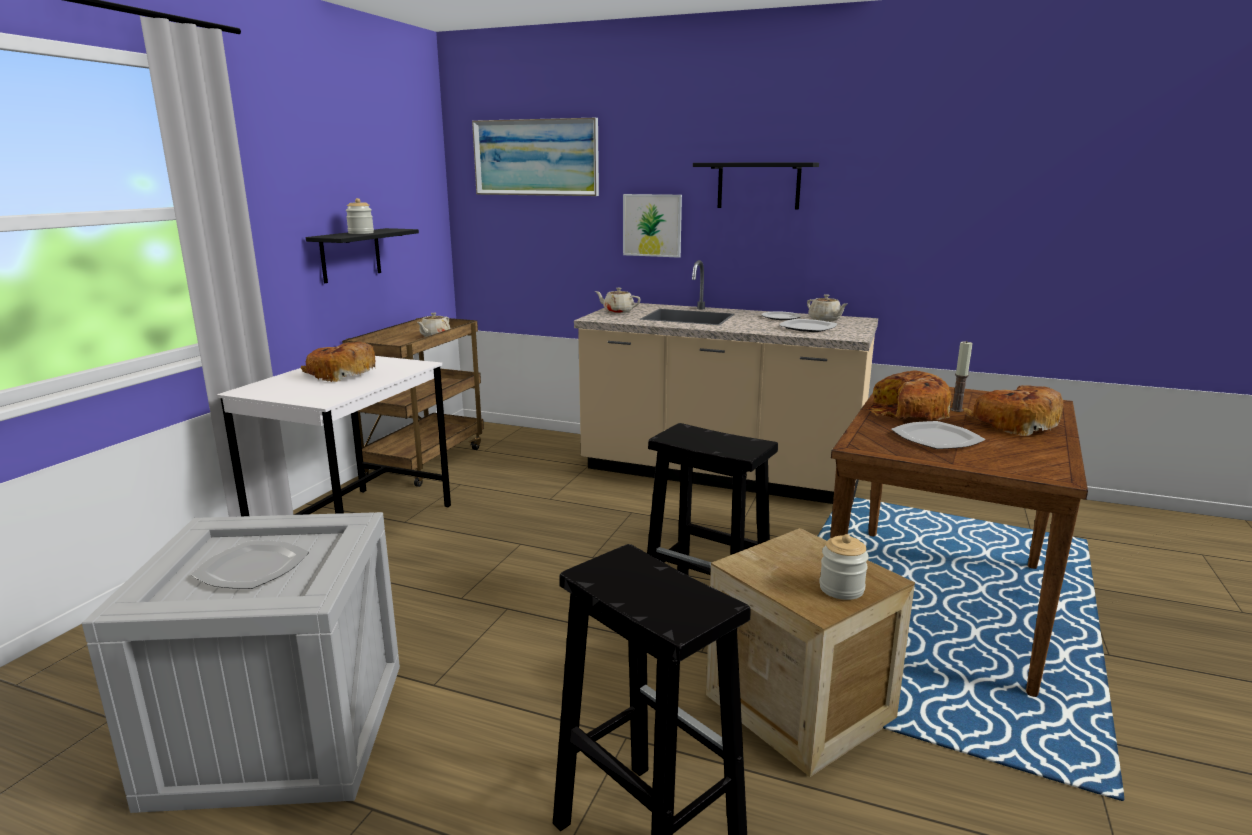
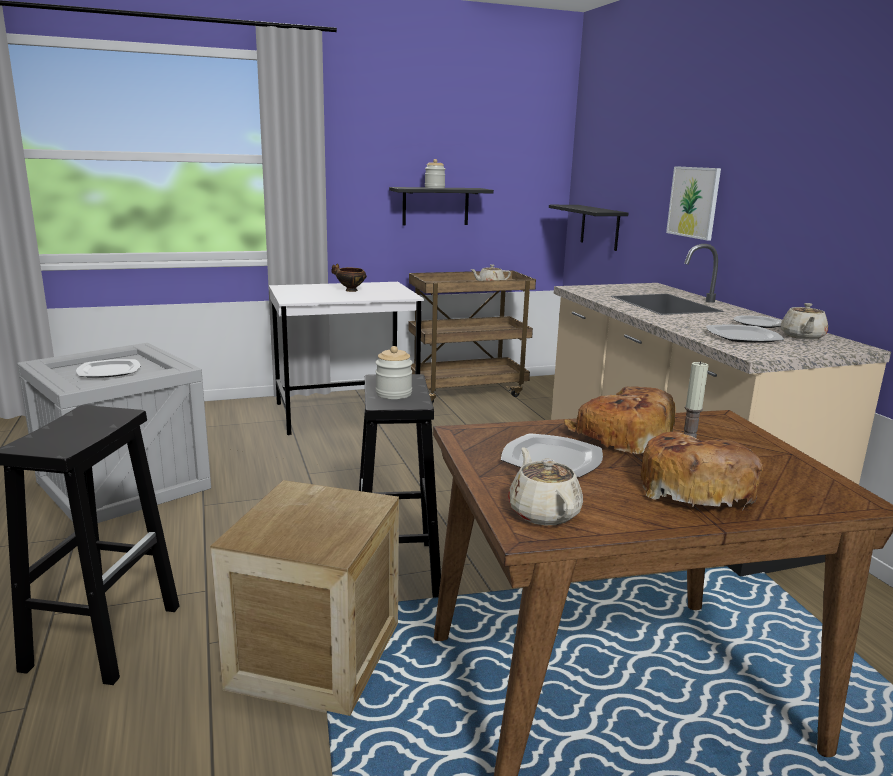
camera: 50 degrees right, 0 degrees up
bread [301,342,375,382] -> bowl [331,264,367,292]
picture [472,118,599,196] -> none
beige teapot [595,288,641,313] -> beige teapot moved to [508,447,583,525]
black shelf [693,162,819,209] -> black shelf moved to [549,205,629,251]
jar [819,534,869,600] -> jar moved to [375,346,413,399]

